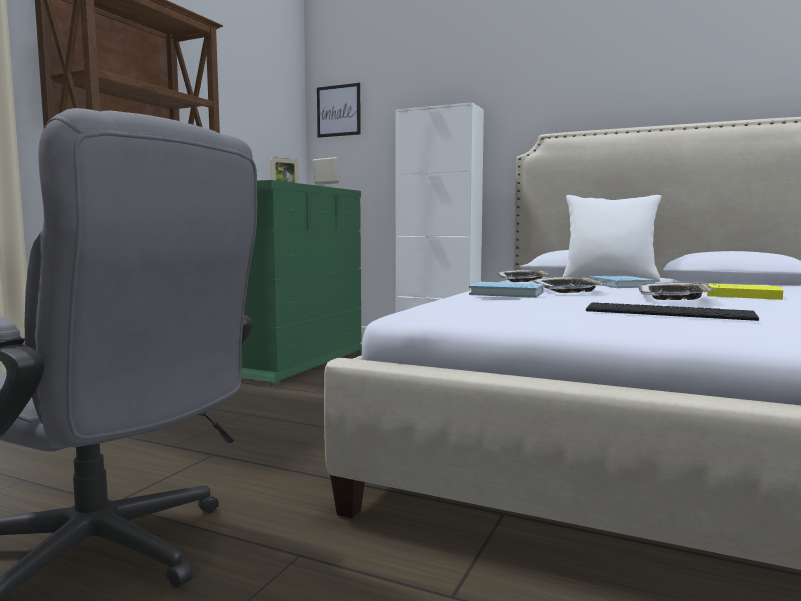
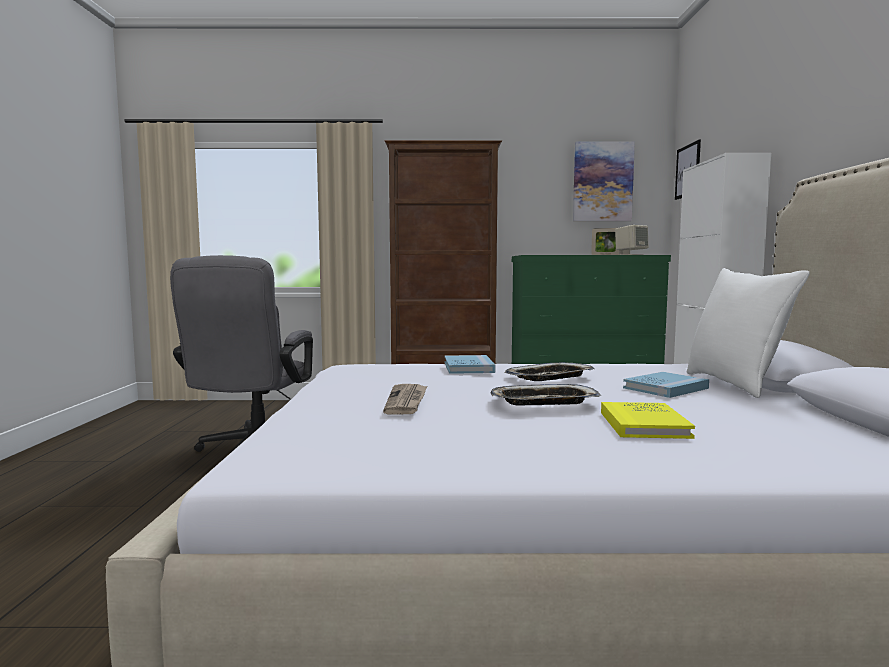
camera: 65 degrees right, 0 degrees up
tray [496,270,551,282] -> none
keyboard [586,302,759,321] -> newspaper [383,384,427,415]
none -> picture [573,142,635,221]

